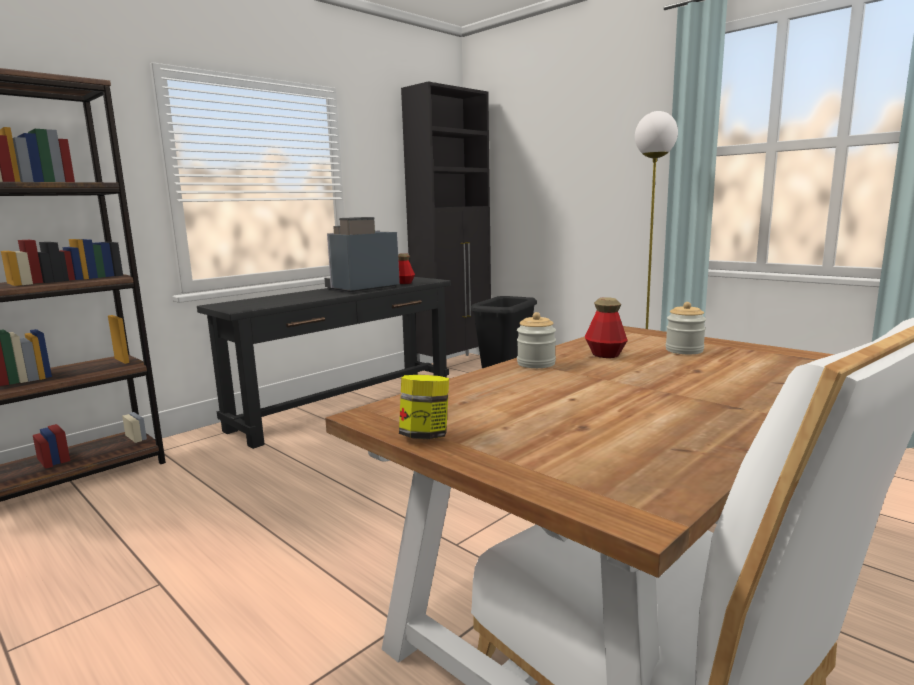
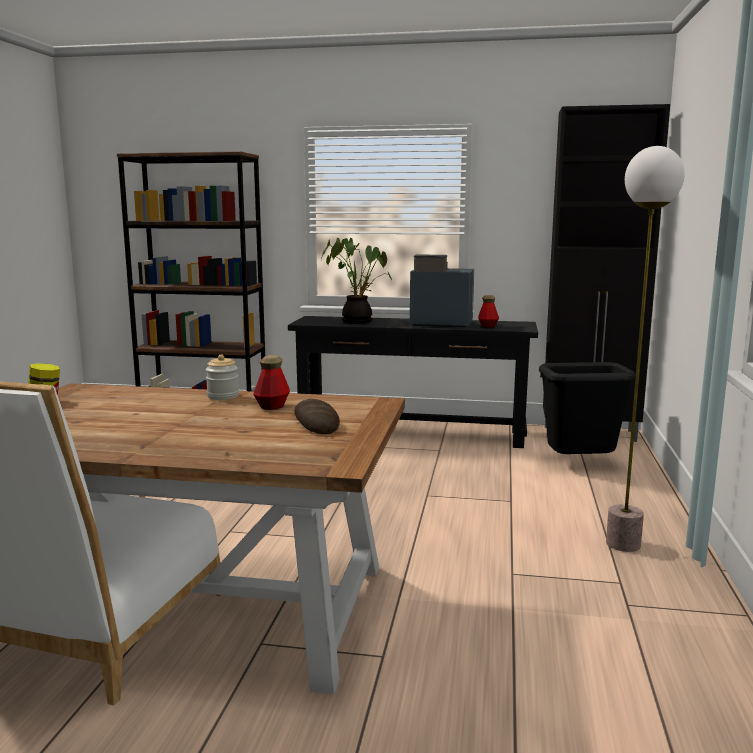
camera: 55 degrees right, 0 degrees up
jar [665,302,706,354] -> bread [294,399,340,434]
none -> potted plant [321,238,392,324]

